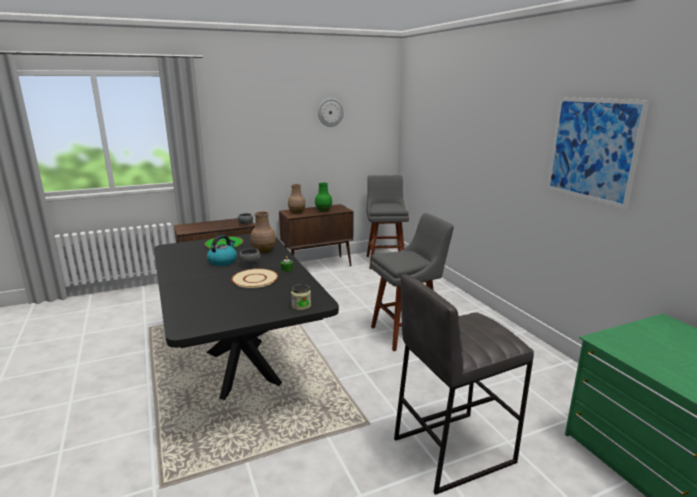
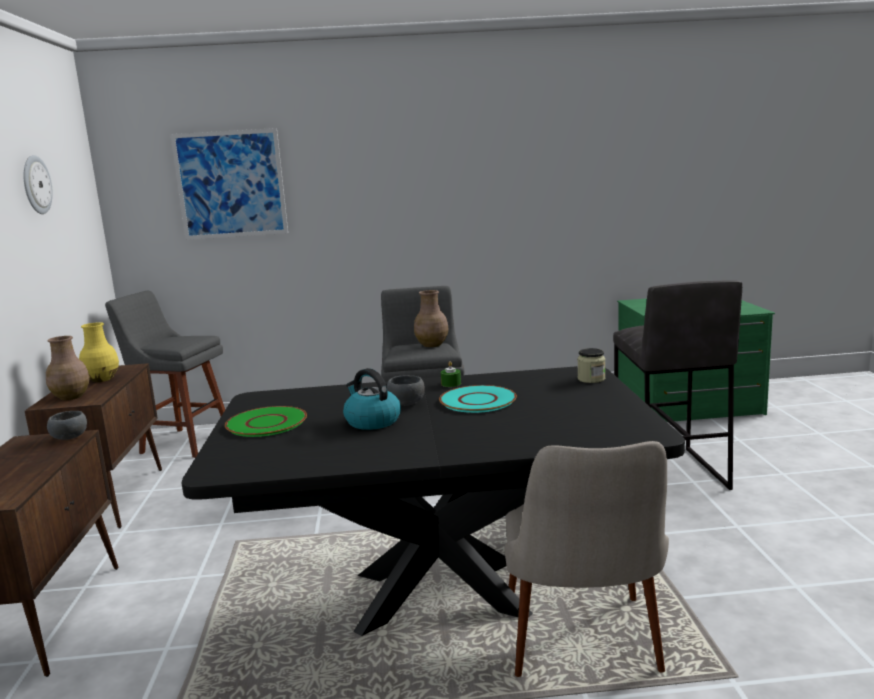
camera: 70 degrees left, 5 degrees down
beige plate [231,269,278,288] -> turquoise plate [439,385,517,413]
brown vase [250,211,276,253] -> brown vase moved to [414,290,449,347]
green vase [315,183,332,212] -> yellow vase [79,322,119,382]
picture [547,97,650,209] -> picture moved to [170,128,288,240]
none -> beige chair [505,441,669,677]

